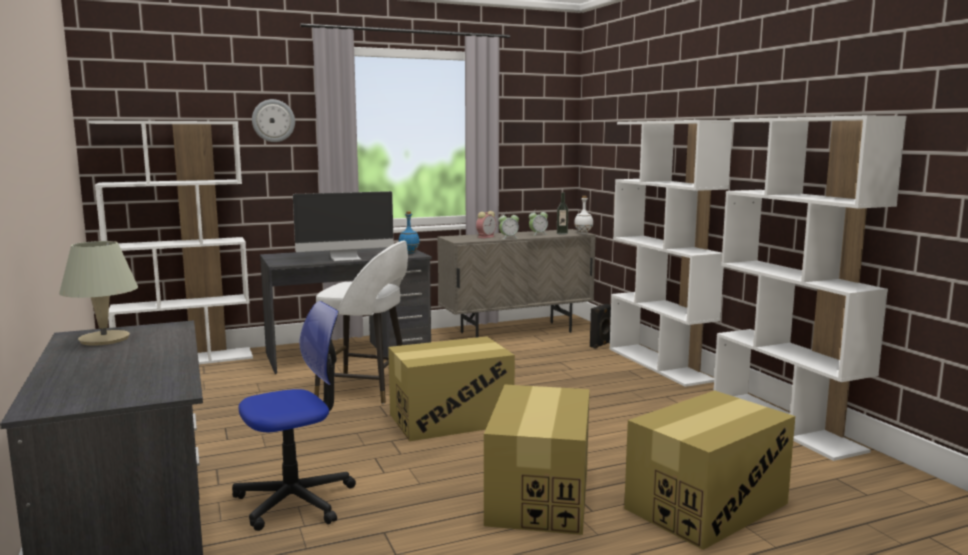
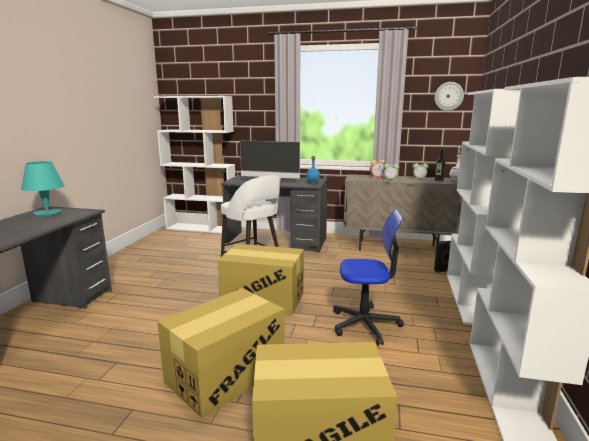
camera: 35 degrees right, 5 degrees up
beige table lamp [59,241,138,346] -> turquoise table lamp [21,161,65,217]
office chair [232,301,356,531] -> office chair moved to [334,210,404,346]
wall clock [252,99,295,142] -> wall clock moved to [434,82,464,111]

